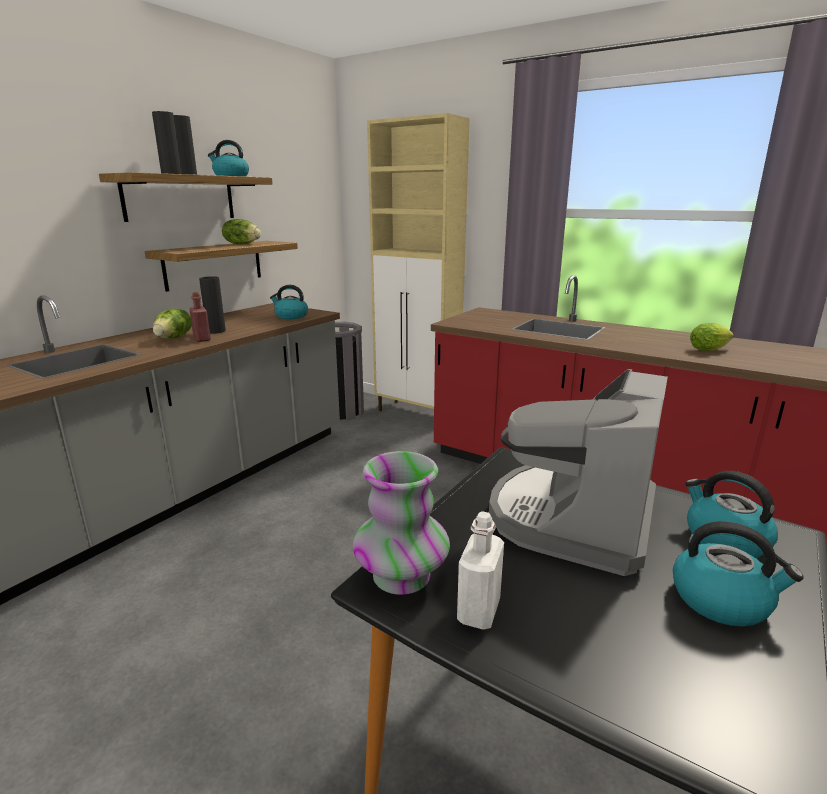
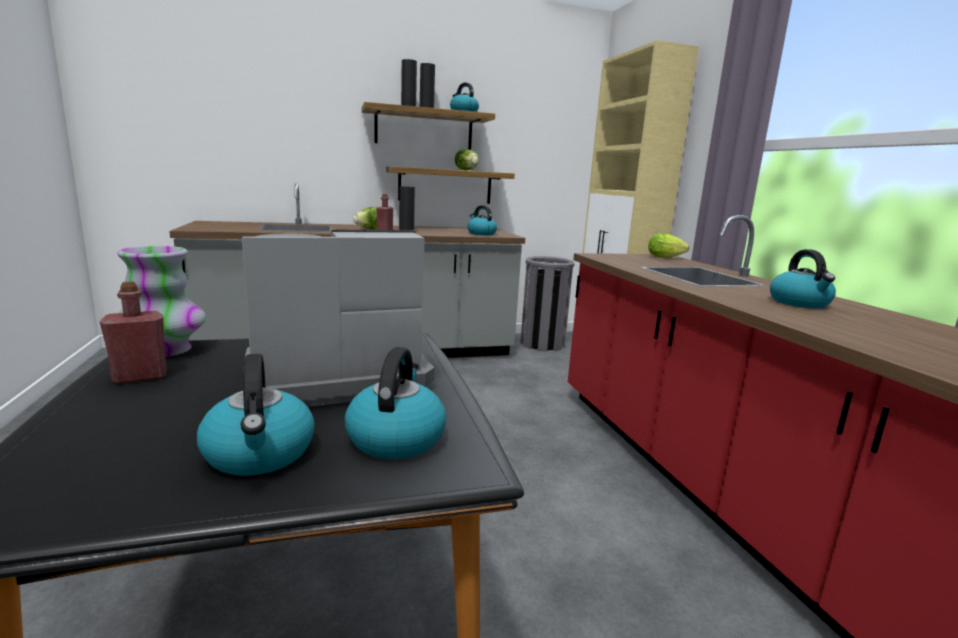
camera: 40 degrees right, 5 degrees down
white bottle [457,511,504,629] -> red bottle [100,282,167,384]
lettuce [690,323,734,351] -> lettuce moved to [648,233,690,258]
none -> kettle [770,249,836,308]

